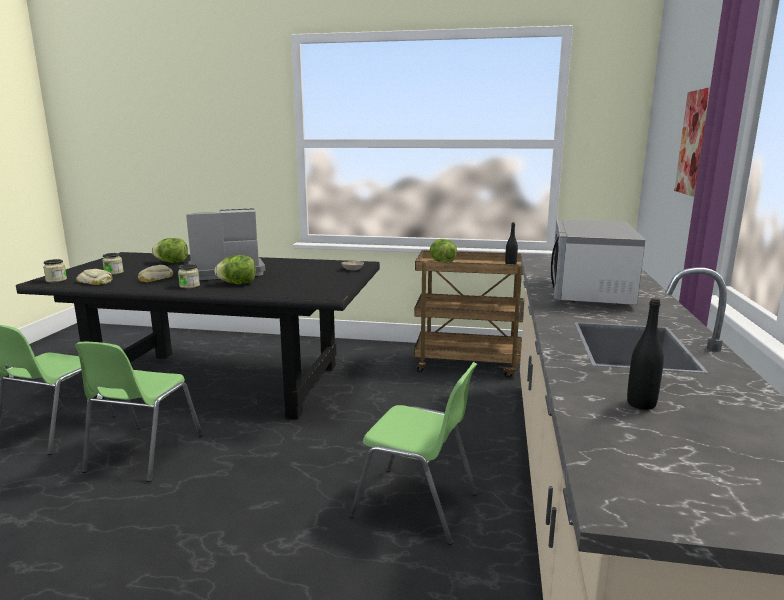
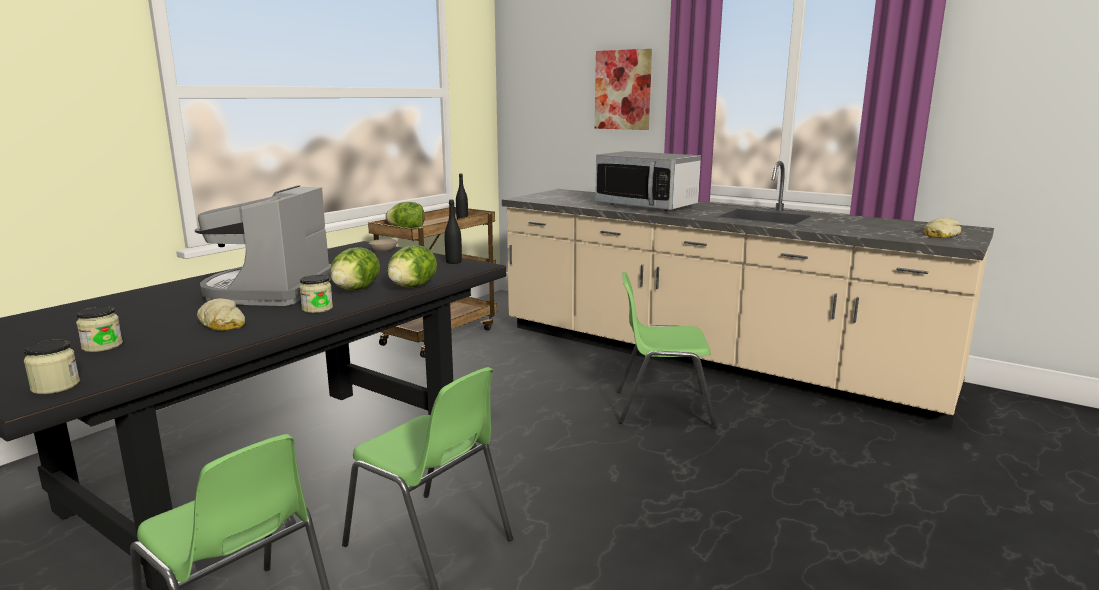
camera: 65 degrees left, 0 degrees up
bread [76,269,113,285] -> bread moved to [924,217,961,238]
lettuce [152,238,188,263] -> lettuce moved to [387,245,437,288]
green chair [350,362,477,545] -> green chair turned 135 degrees counterclockwise [617,272,717,428]
black bottle [627,298,664,410] -> black bottle moved to [445,199,462,264]

